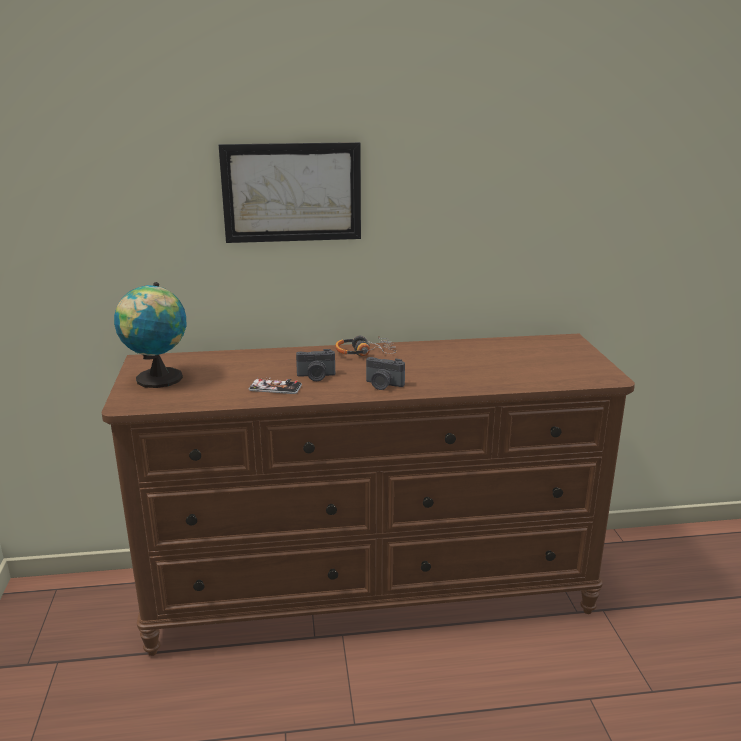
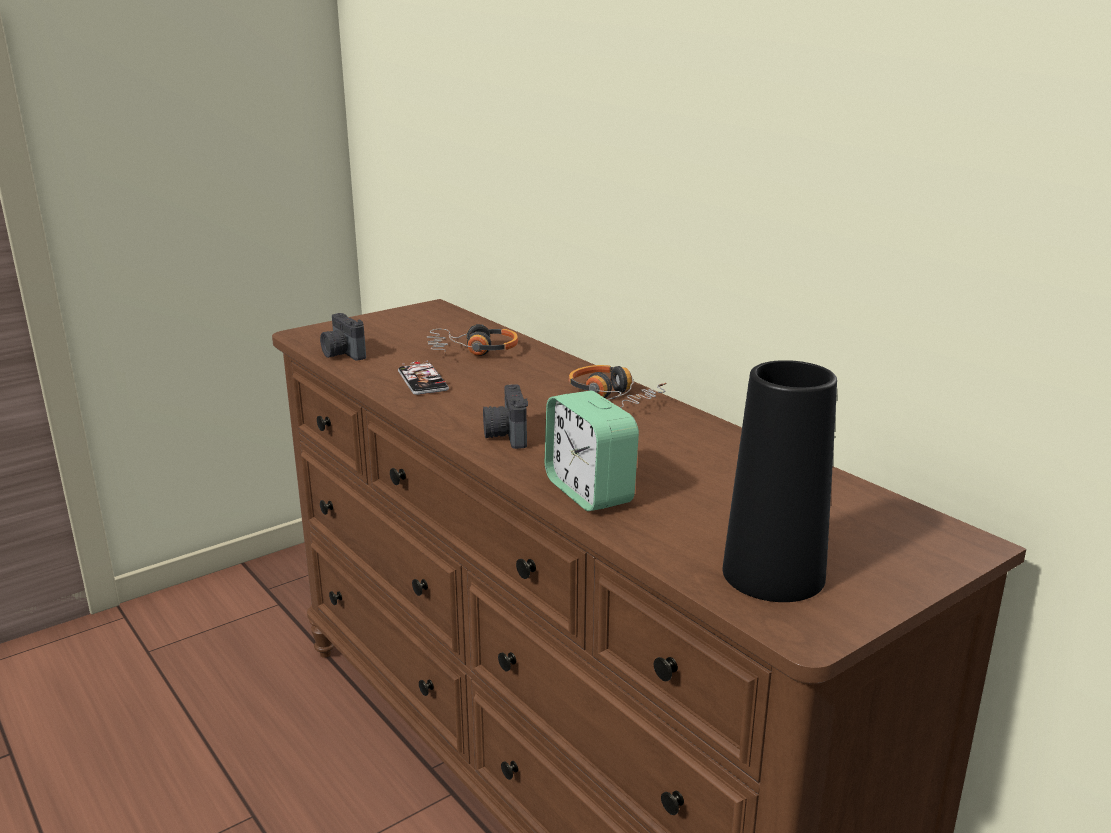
camera: 60 degrees right, 0 degrees up
globe [114,282,186,388] -> none
picture [219,142,361,243] -> none
camera [296,349,335,381] -> camera moved to [320,313,366,360]
none -> headphones [427,324,518,356]
none -> alarm clock [545,390,639,511]
none -> black vase [723,360,837,602]

